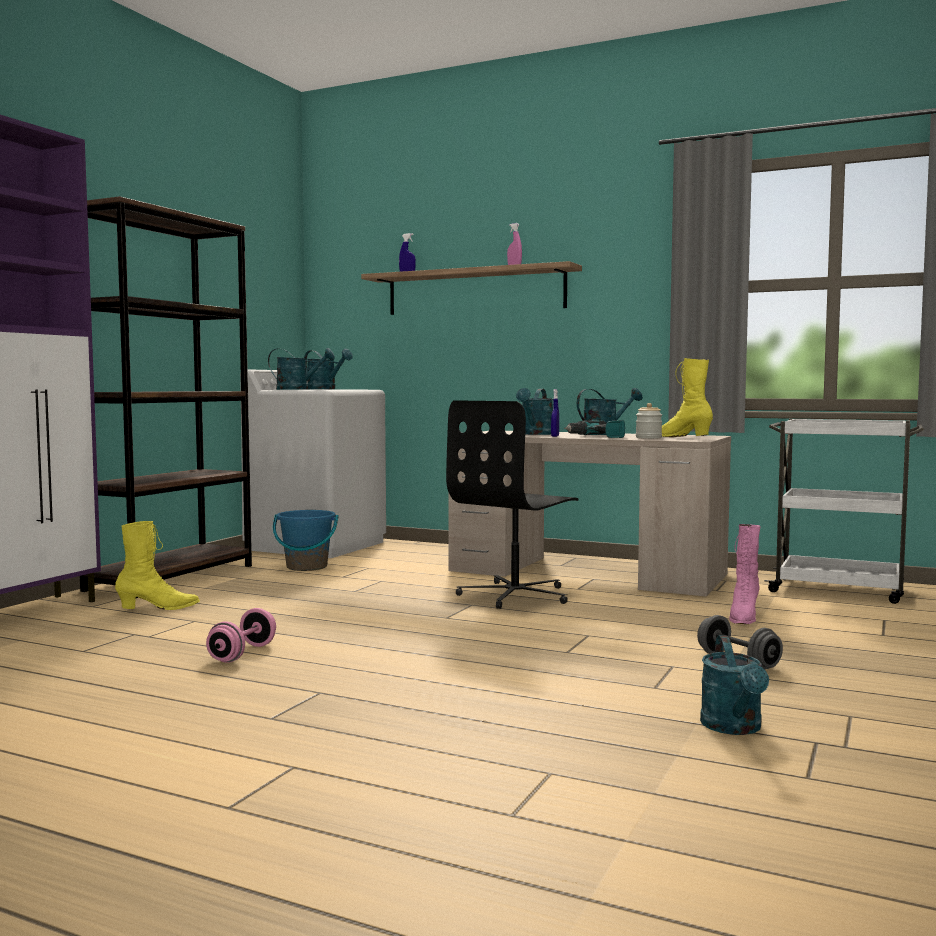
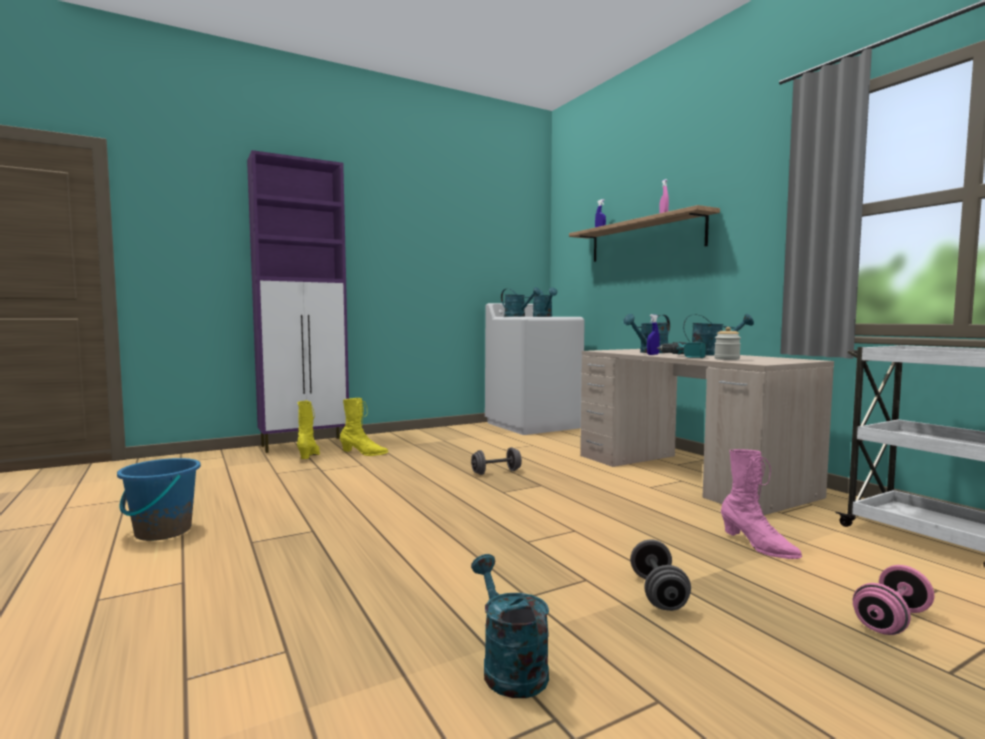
camera: 35 degrees right, 0 degrees up
brown bookcase [80,196,252,598] -> none
pink dumbbell [206,608,276,663] -> pink dumbbell moved to [853,565,934,635]
blue bucket [273,510,339,571] -> blue bucket moved to [117,458,201,541]
black office chair [446,400,579,609] -> none
yellow boot [662,358,713,437] -> yellow boot moved to [297,400,320,459]
turquoise watering can [700,635,769,735] -> turquoise watering can turned 120 degrees clockwise [471,554,549,698]
pink boot [729,524,761,624] -> pink boot turned 90 degrees counterclockwise [721,449,802,559]
none -> grey dumbbell [471,447,522,475]

